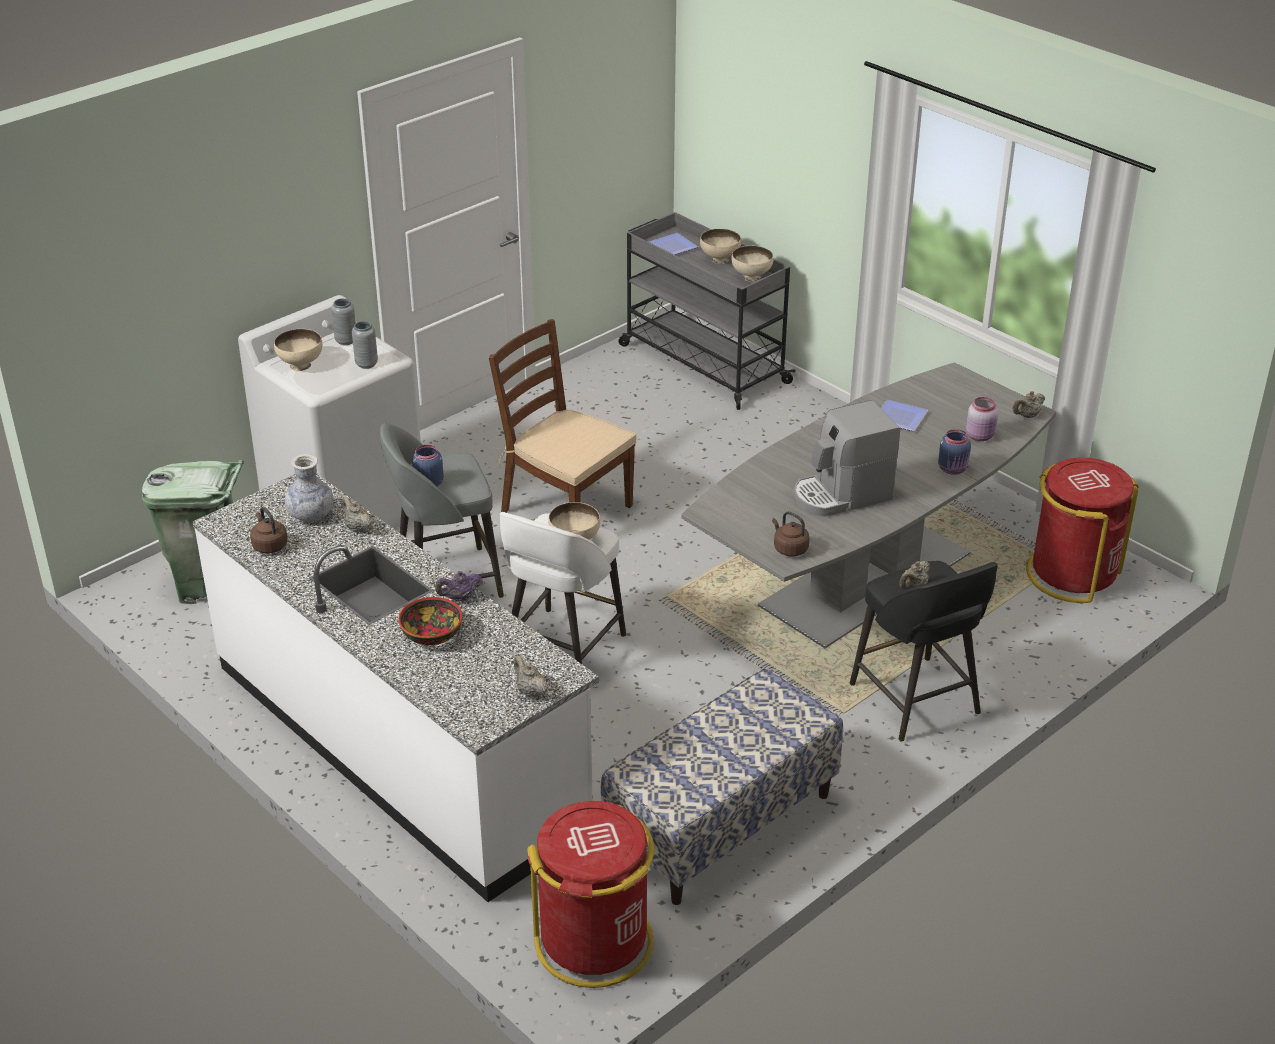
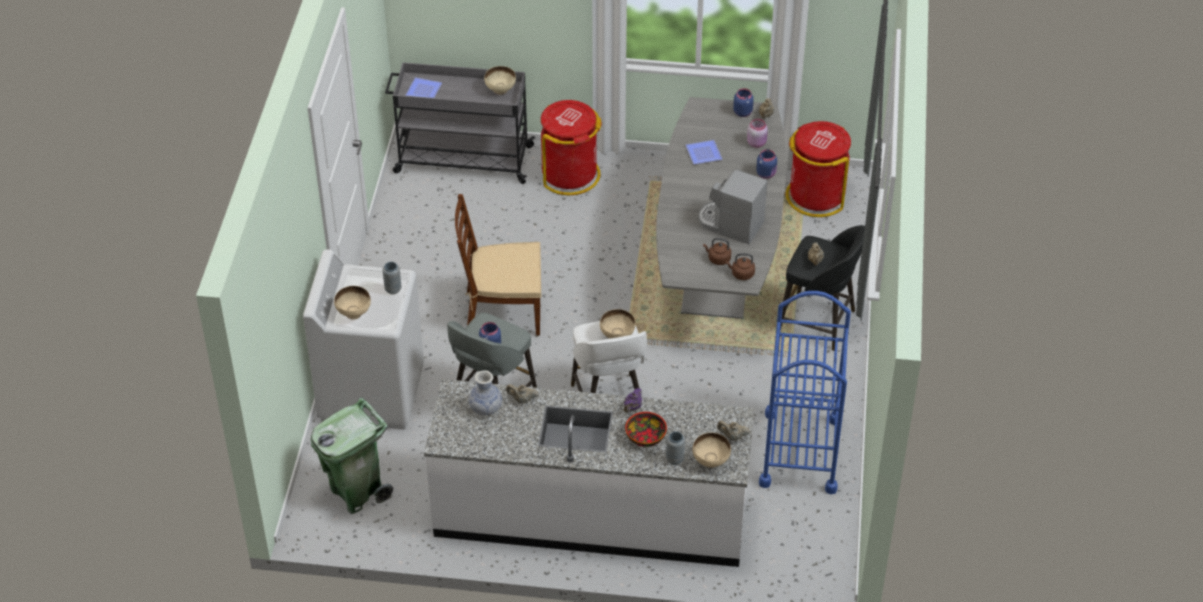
camera: 40 degrees left, 10 degrees up
brown kettle [250,507,288,554] -> brown kettle moved to [703,238,731,265]
grey vase [331,298,356,345] -> grey vase moved to [666,432,685,465]
red trash can [527,801,654,988] -> red trash can moved to [541,100,602,195]
bench [601,668,843,905] -> blue cart [759,291,851,494]
beige bowl [700,229,741,264] -> beige bowl moved to [692,433,731,468]
coffee machine [794,400,900,517] -> coffee machine turned 90 degrees clockwise [698,170,767,244]
none -> blue jar [733,88,754,117]

